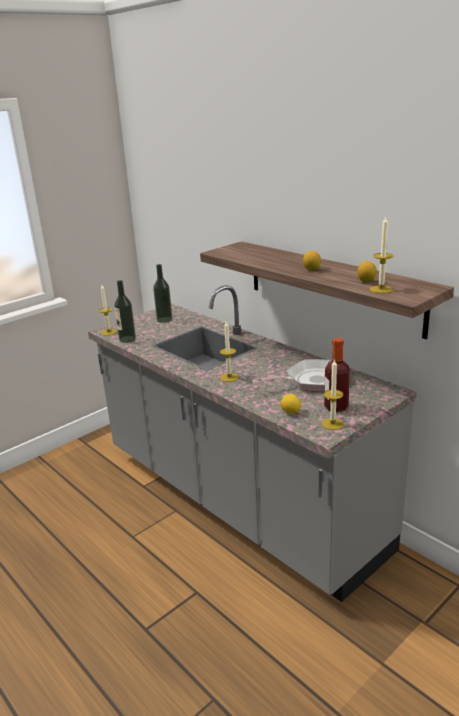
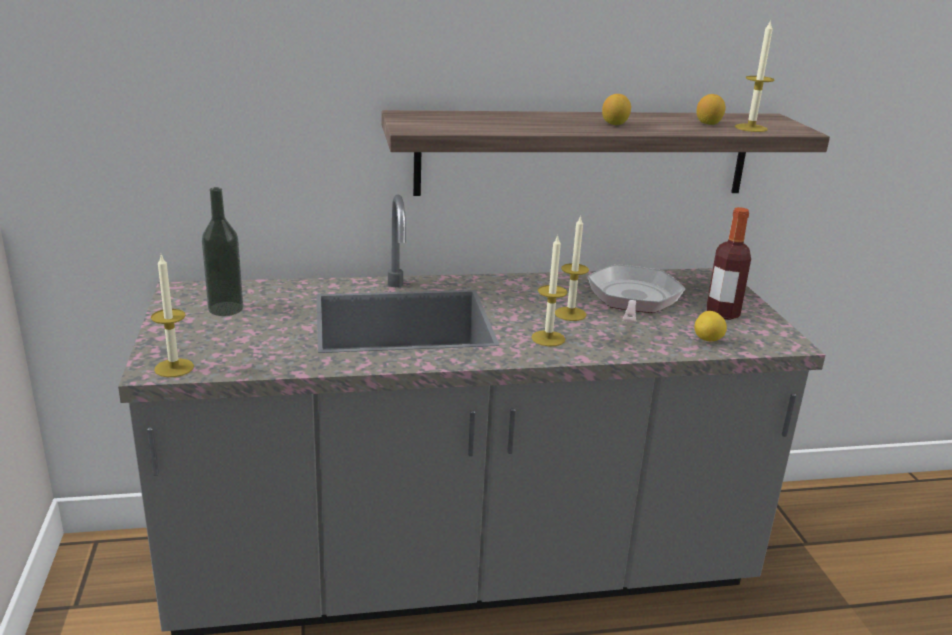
camera: 60 degrees left, 0 degrees up
bottle [114,280,136,343] -> none
candle [322,359,344,430] -> candle moved to [555,215,589,321]

